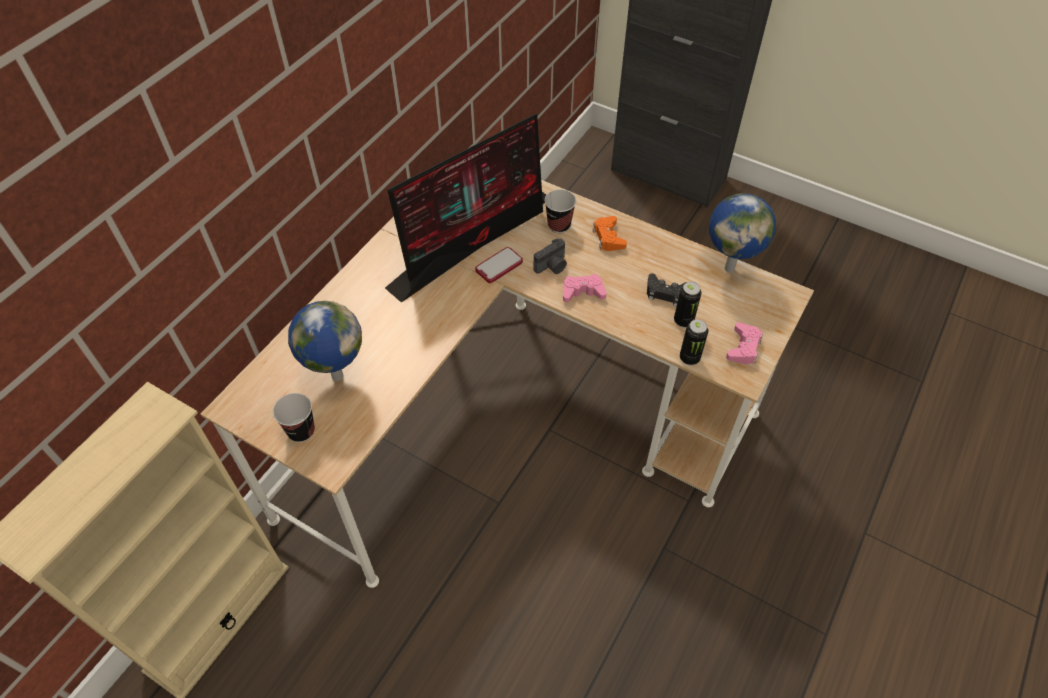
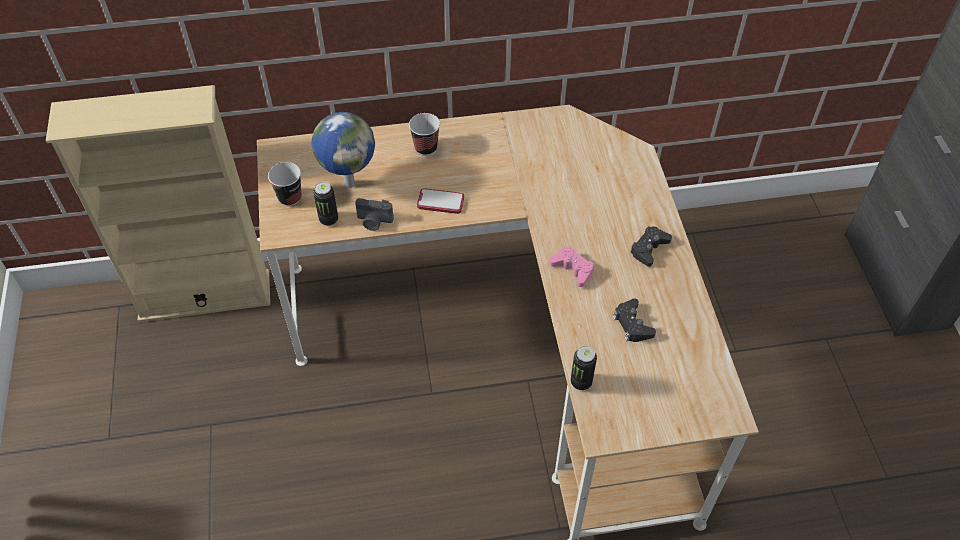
camera: 50 degrees right, 0 degrees up
monitor [385,113,546,303] -> none
phone [475,247,523,283] -> phone moved to [417,188,464,214]
camera [534,239,567,274] -> camera moved to [355,198,394,231]
cup [544,189,576,233] -> cup moved to [409,113,440,156]
orange game controller [593,216,627,251] -> black game controller [630,226,672,267]
can [674,282,701,328] -> can moved to [313,182,338,226]
globe [709,193,776,273] -> none
pink game controller [726,322,763,364] -> none

